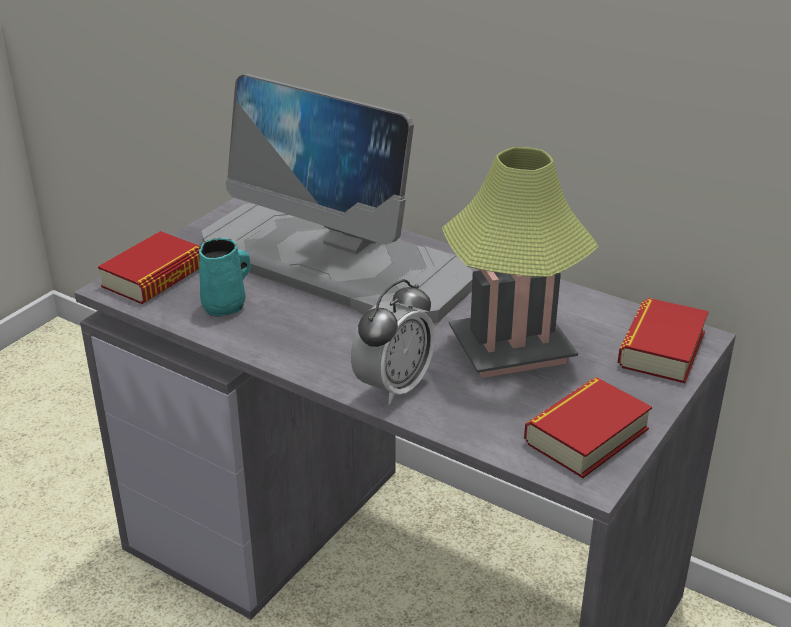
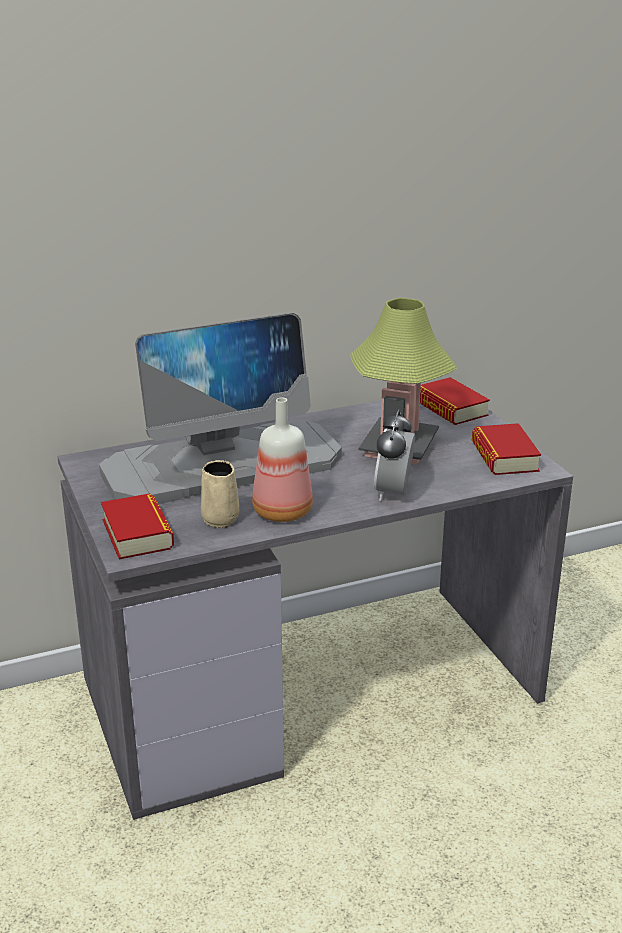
camera: 55 degrees left, 5 degrees down
turquoise mug [199,238,251,317] -> beige mug [201,460,239,528]
alarm clock [351,279,435,405] -> alarm clock turned 150 degrees counterclockwise [374,409,415,501]
none -> bottle [252,398,313,522]

